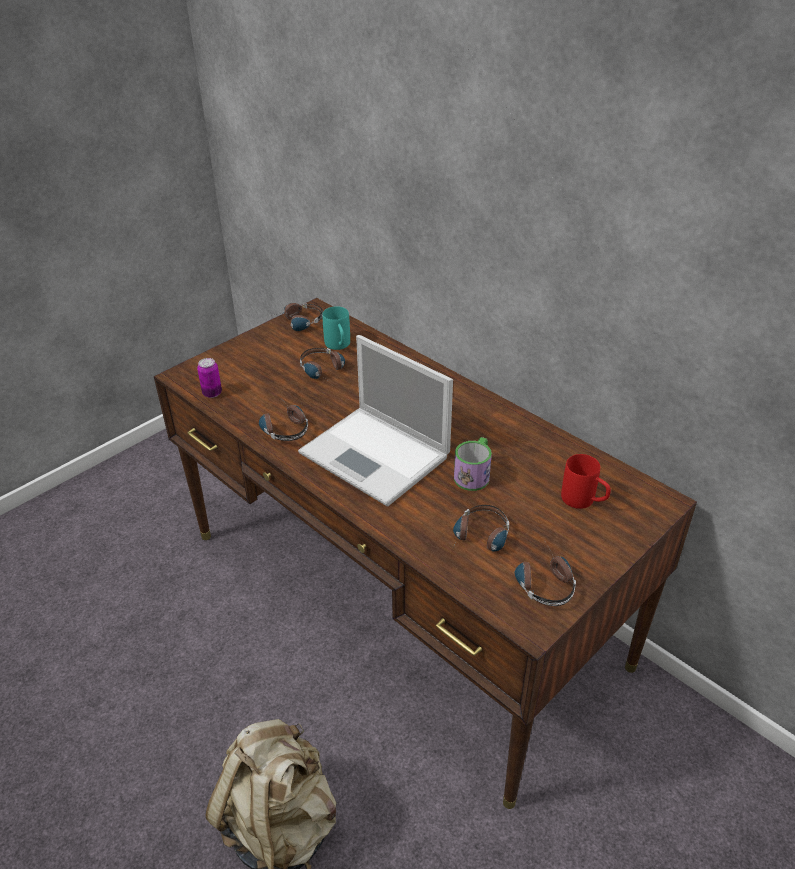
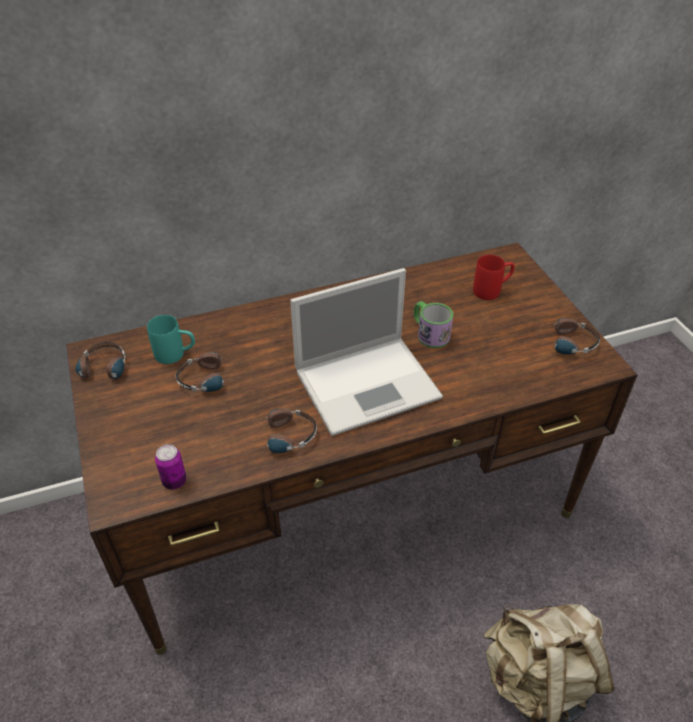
camera: 65 degrees left, 5 degrees up
headphones [450,505,509,553] -> none

